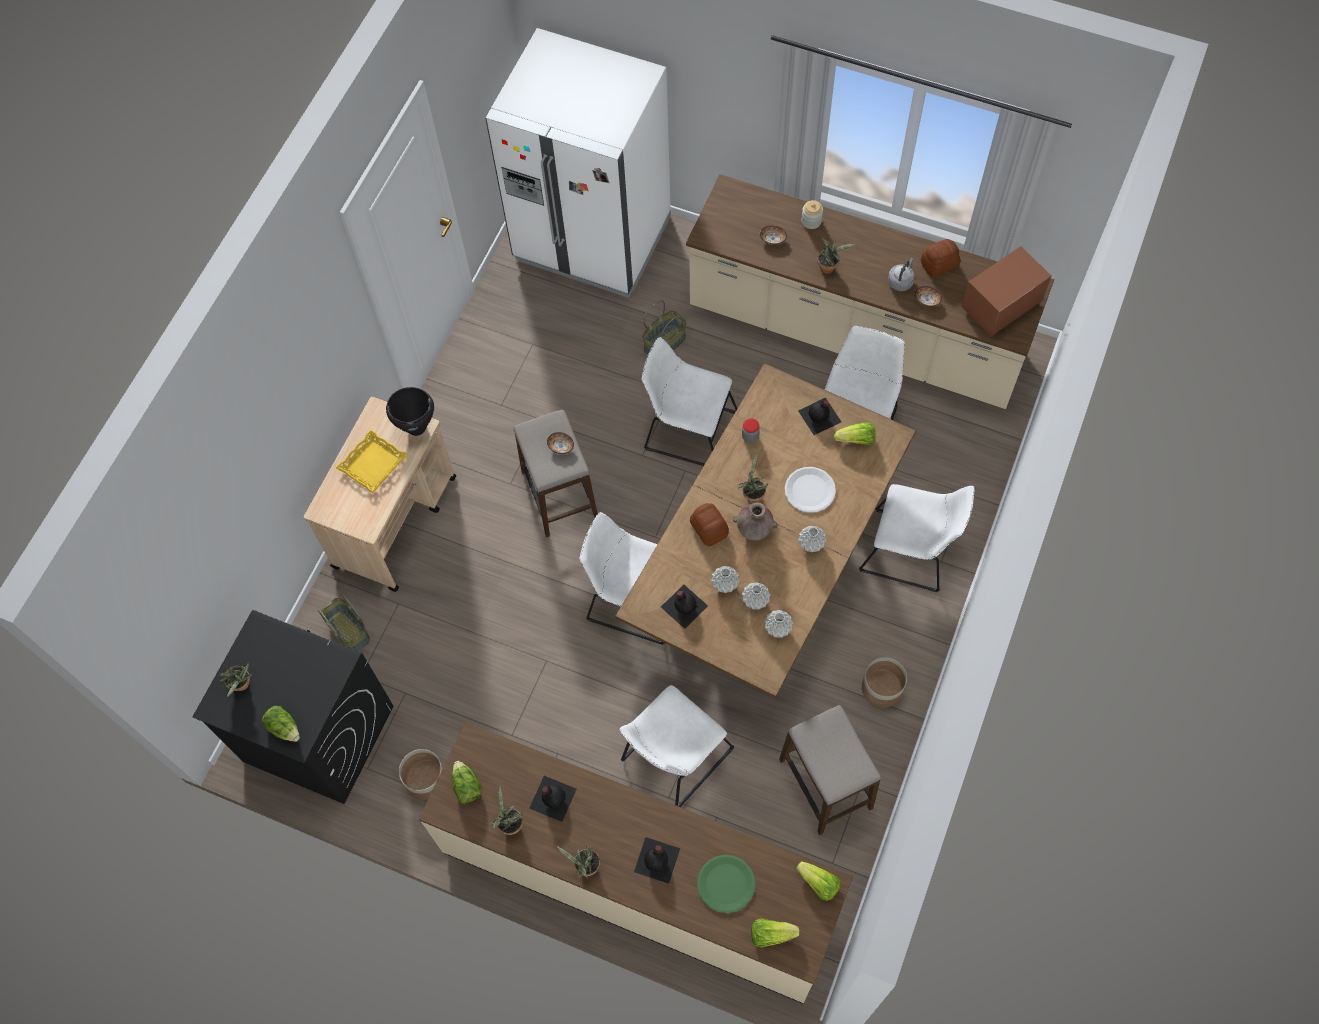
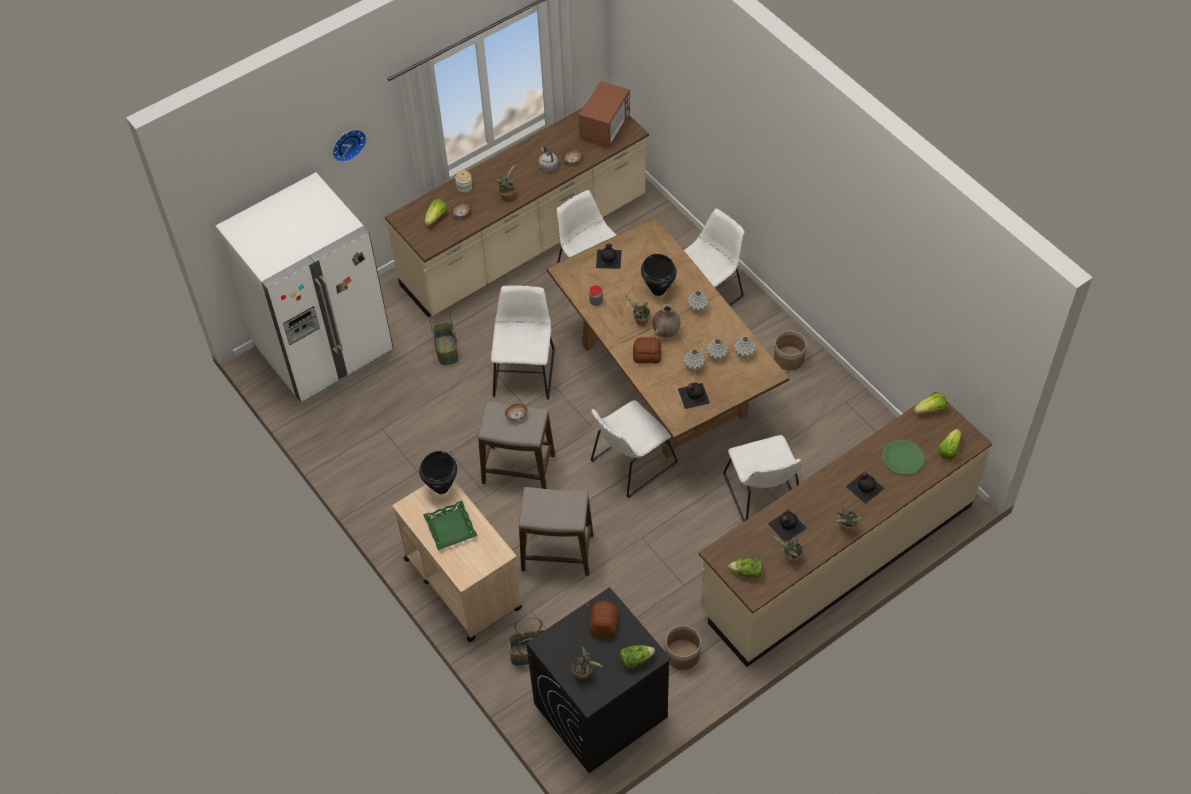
camera: 60 degrees left, 10 degrees down
yellow tray [336,430,408,493] -> green tray [423,501,478,550]
white chair [641,337,737,466] -> white chair turned 135 degrees clockwise [491,285,555,400]
stool [779,705,881,835] -> stool moved to [519,487,593,576]
white plate [785,467,836,513] -> black cooking pot [641,254,677,296]
lettuce [834,422,875,445] -> lettuce moved to [424,199,447,226]
bread [921,239,960,277] -> bread moved to [590,601,617,638]
microwave [961,246,1051,336] -> microwave turned 150 degrees counterclockwise [578,81,630,147]
none -> wall clock [332,129,366,162]

